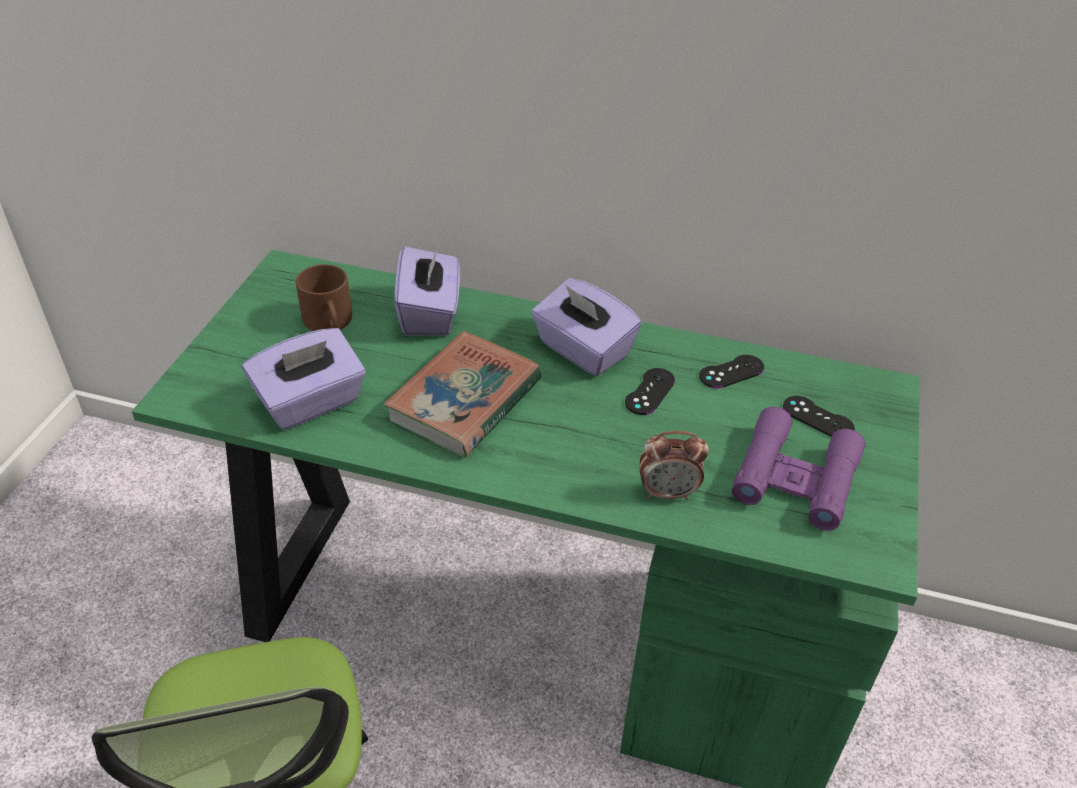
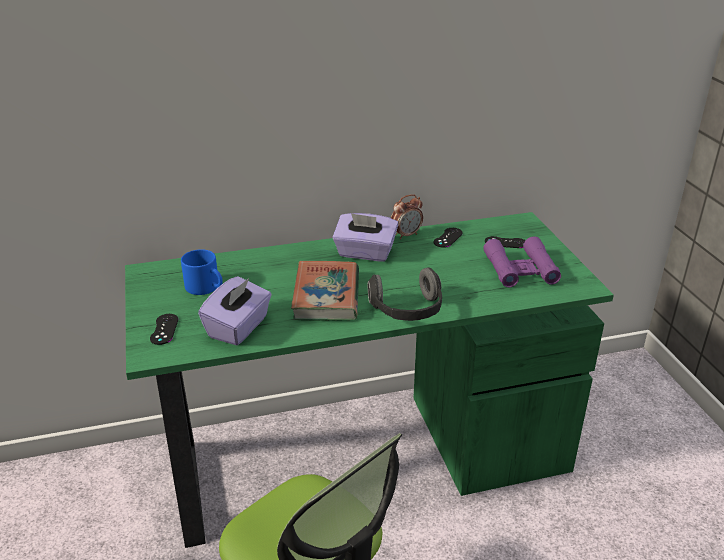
camera: 30 degrees left, 10 degrees down
brown mug [296,264,352,331] -> blue mug [181,249,223,295]
purple tissue box [394,244,460,335] -> none
black game controller [625,368,675,415] -> black game controller moved to [150,314,178,345]
alarm clock [640,431,709,500] -> alarm clock moved to [391,194,423,239]
none -> headphones [368,267,442,321]

